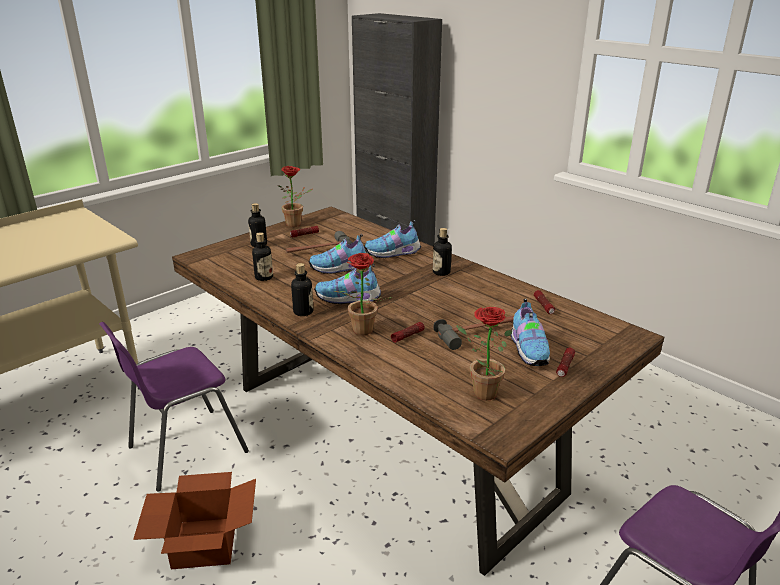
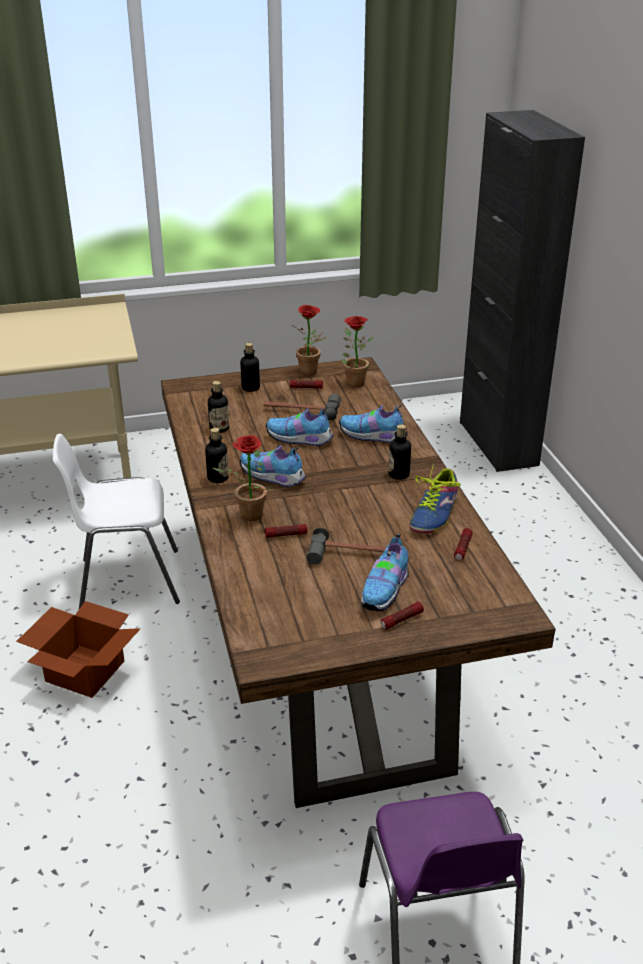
camera: 30 degrees right, 5 degrees up
purple chair [99,322,249,492] -> white chair [53,434,180,609]
potted plant [456,307,512,400] -> potted plant moved to [341,316,373,387]
none -> shoe [410,464,461,534]

